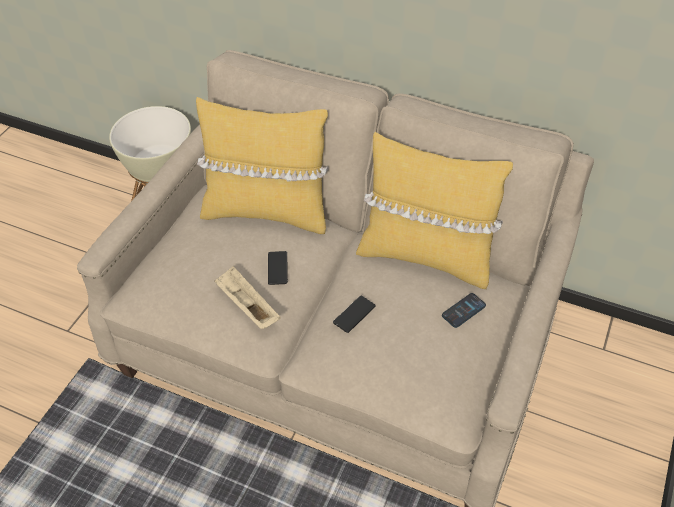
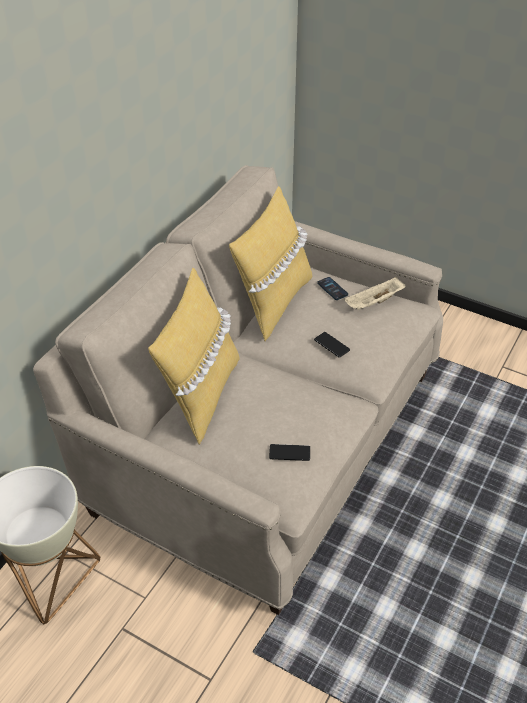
camera: 85 degrees left, 5 degrees down
beige tray [214,266,281,329] -> beige tray moved to [344,276,406,310]
phone [268,251,288,285] -> phone moved to [269,444,310,461]

